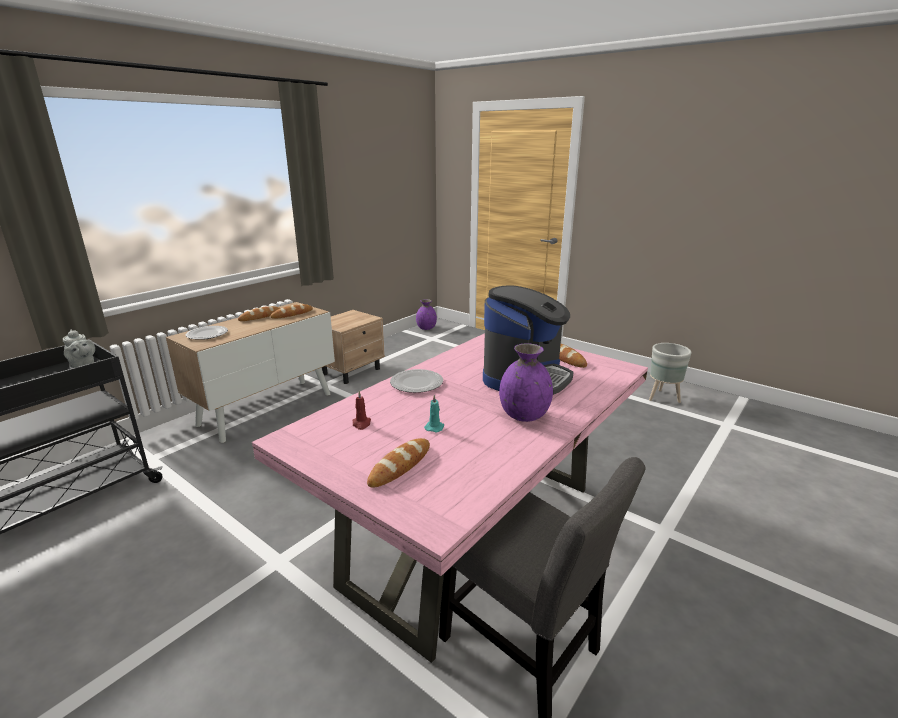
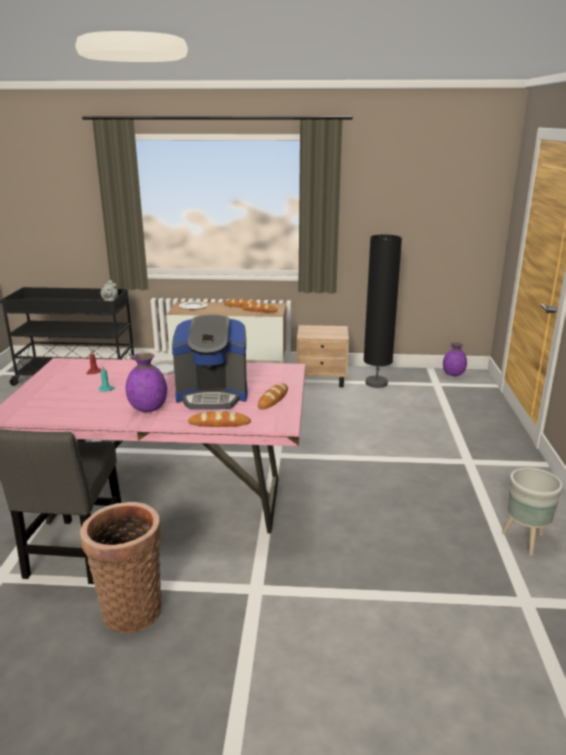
camera: 55 degrees right, 0 degrees up
bread [367,438,430,488] -> bread moved to [188,411,251,427]
none -> basket [80,502,162,633]
none -> black floor lamp [363,235,402,388]

